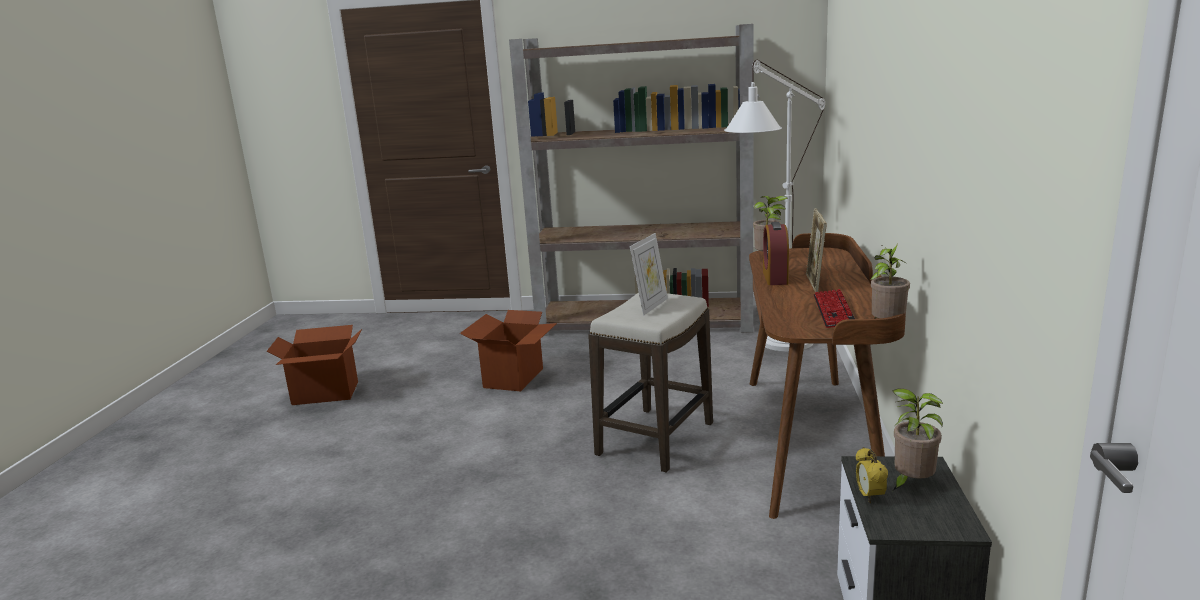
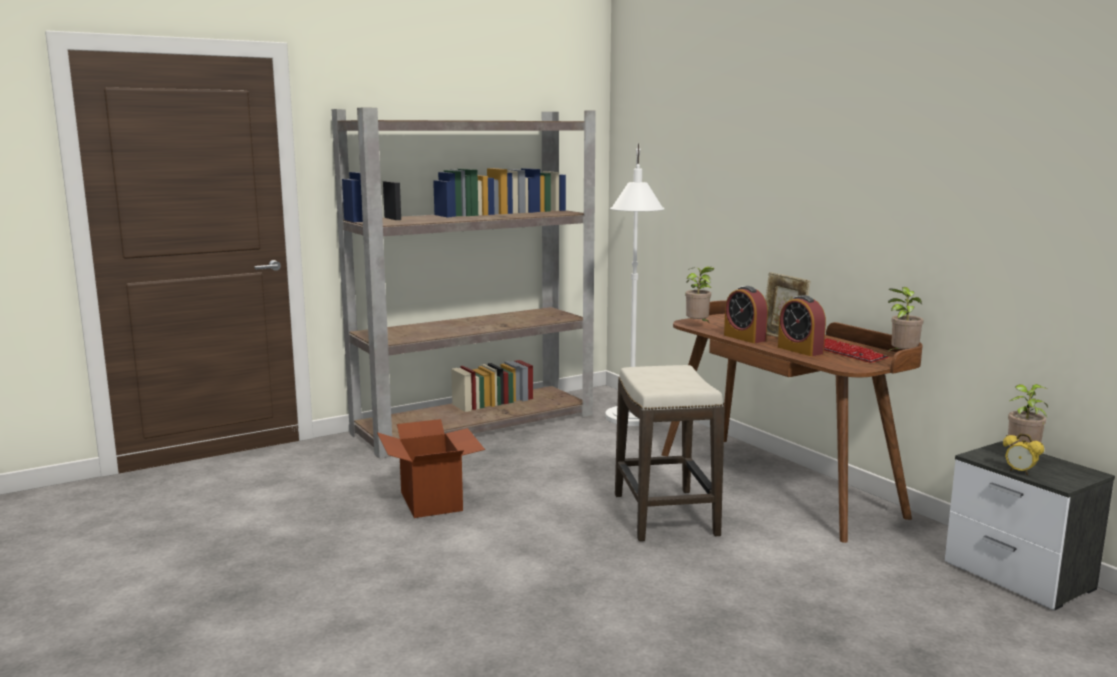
camera: 40 degrees left, 5 degrees down
cardboard box [267,325,362,405] -> none
picture frame [630,233,668,315] -> none
none -> alarm clock [778,295,826,356]

